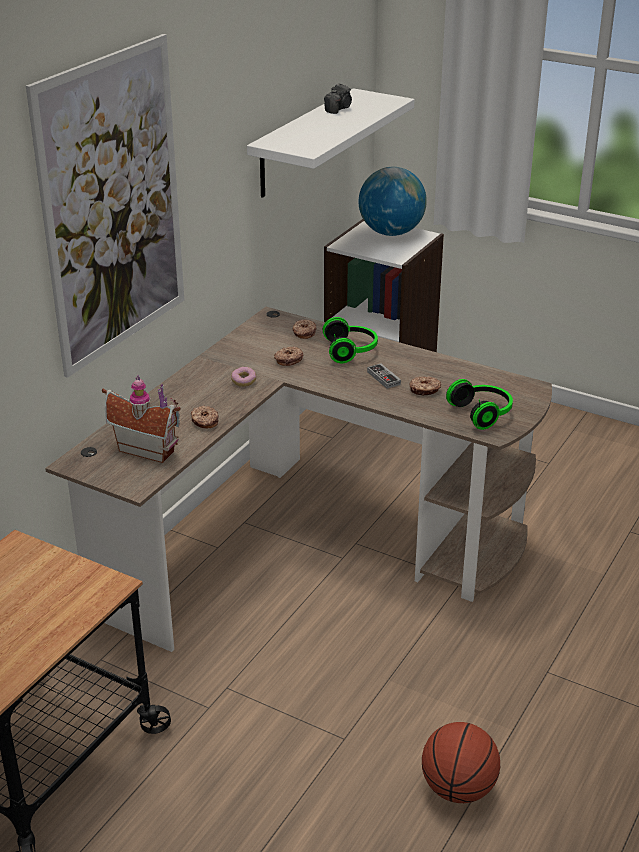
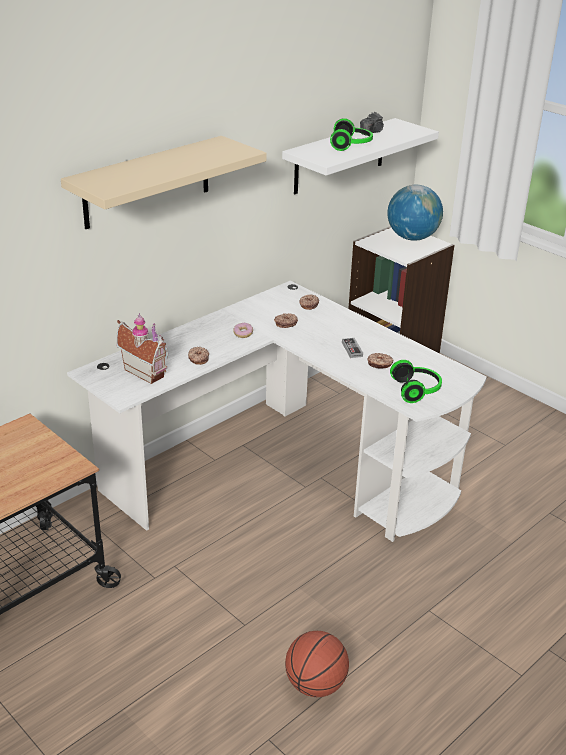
camera: 15 degrees right, 0 degrees up
picture [26,34,184,378] -> beige shelf [61,136,267,229]
brown desk [45,307,552,652] -> white desk [67,281,487,542]
headphones [323,317,378,363] -> headphones moved to [330,118,373,151]

